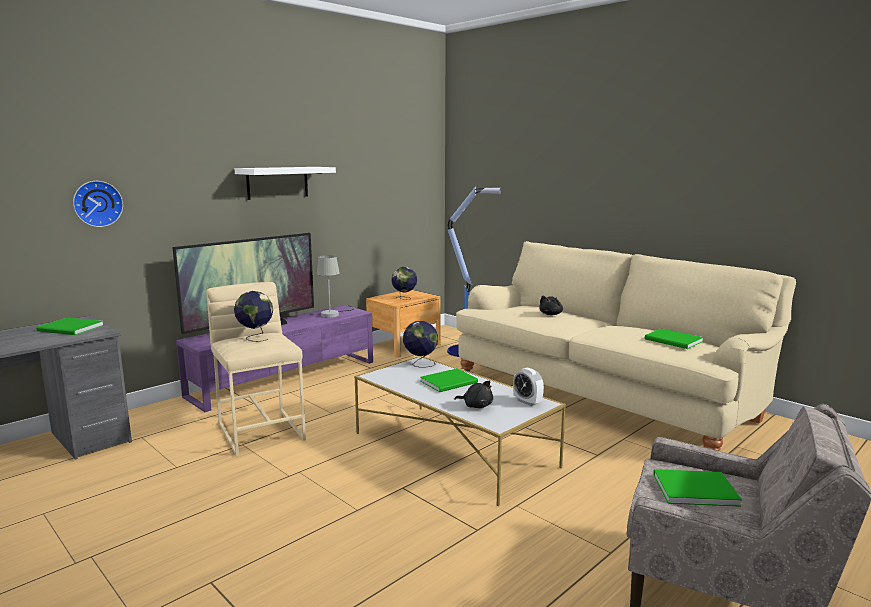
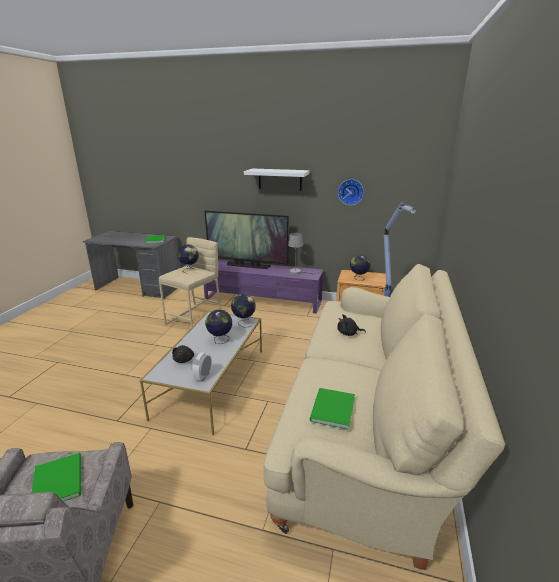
camera: 60 degrees right, 10 degrees up
wall clock [73,181,123,227] -> wall clock moved to [338,179,364,205]
green book [420,368,478,392] -> globe [205,310,232,344]

